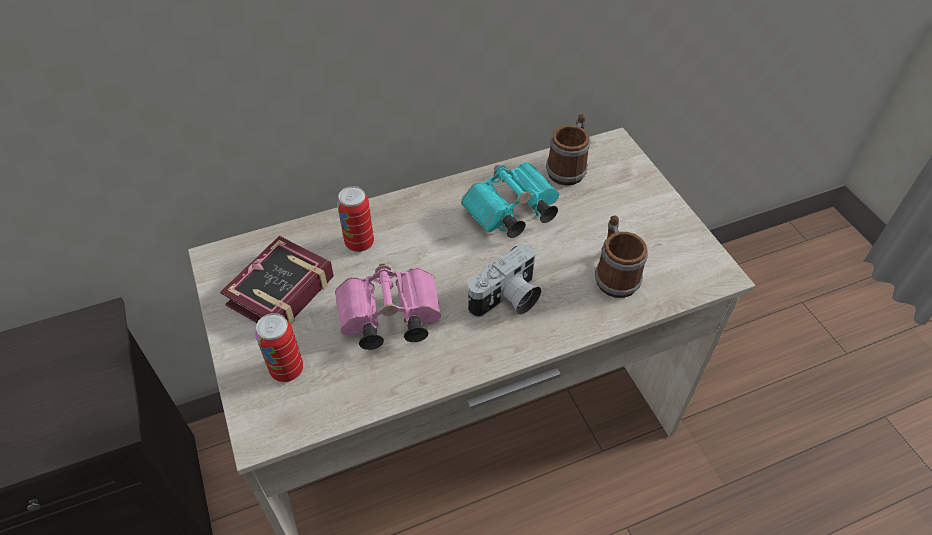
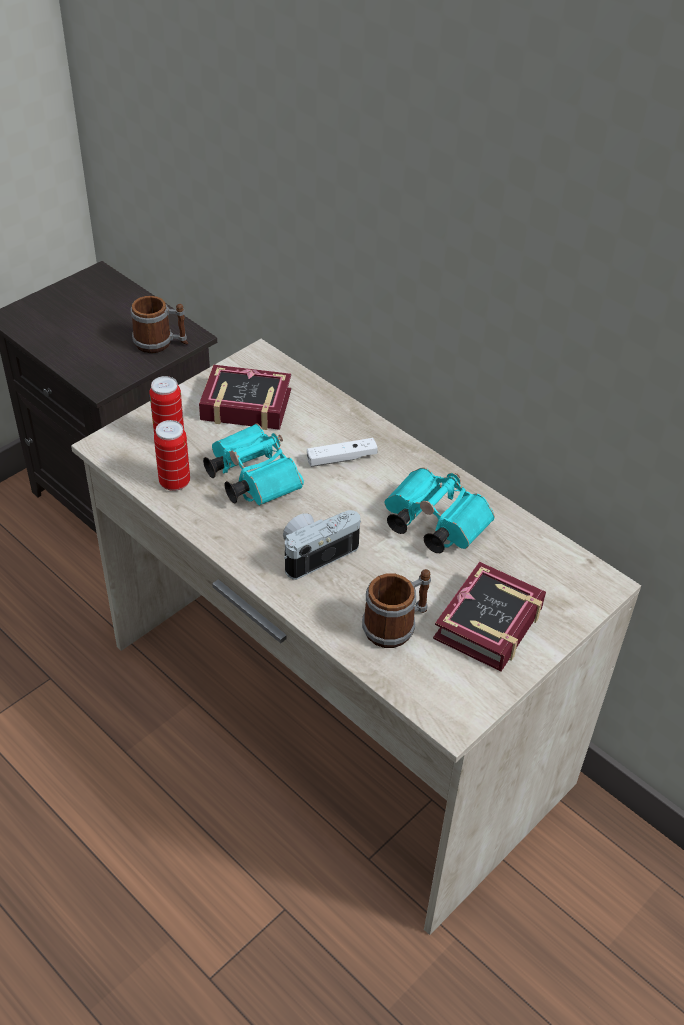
camera: 65 degrees right, 5 degrees down
pink binoculars [335,263,441,350] -> turquoise binoculars [203,423,304,505]
can [337,186,374,252] -> can moved to [154,420,190,491]
camera [468,244,542,317] -> camera turned 120 degrees clockwise [283,510,361,580]
mug [546,114,590,186] -> mug moved to [131,296,188,353]
none -> white game controller [307,438,378,467]
none -> book [433,562,546,672]

